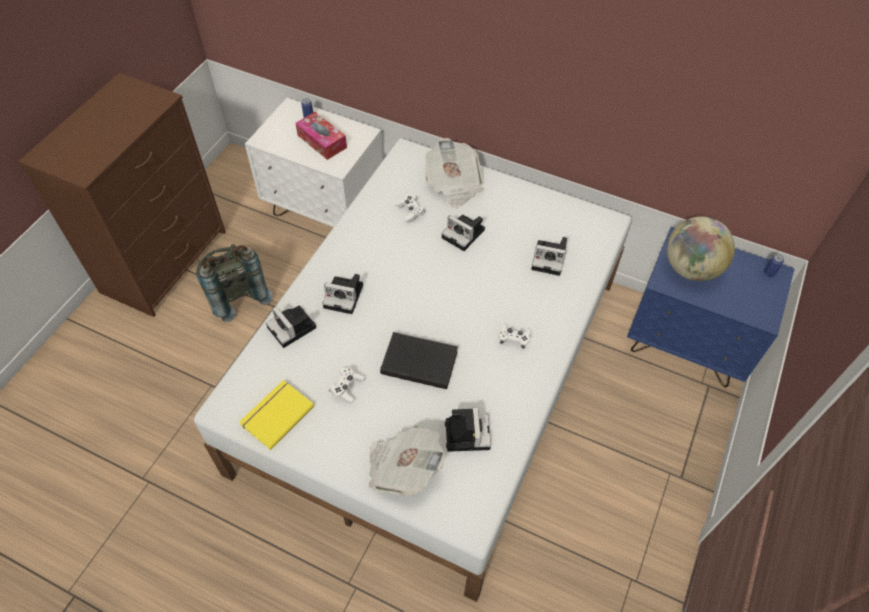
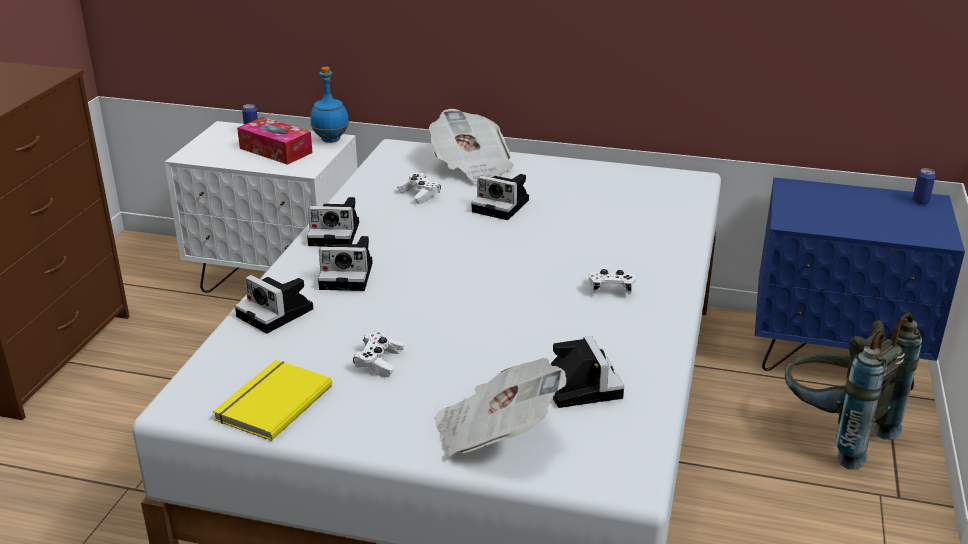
camera: 10 degrees left, 25 degrees down
grey backpack [196,244,272,322] -> grey backpack moved to [785,312,922,470]
black book [380,332,458,389] -> none
camera [531,237,567,276] -> camera moved to [307,197,359,247]
globe [667,217,735,281] -> none
none -> blue bottle [310,67,349,143]

